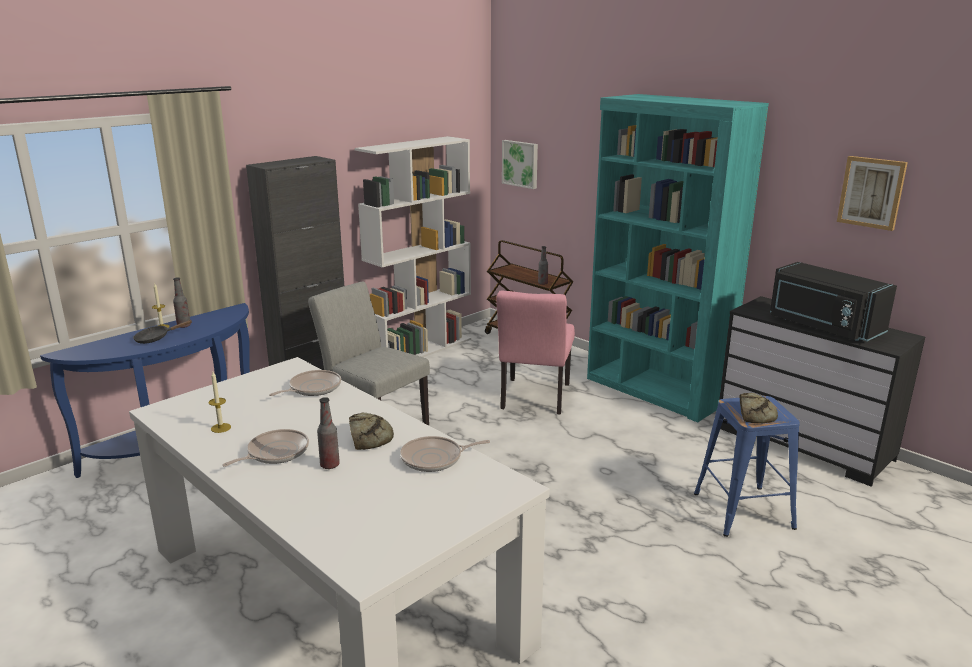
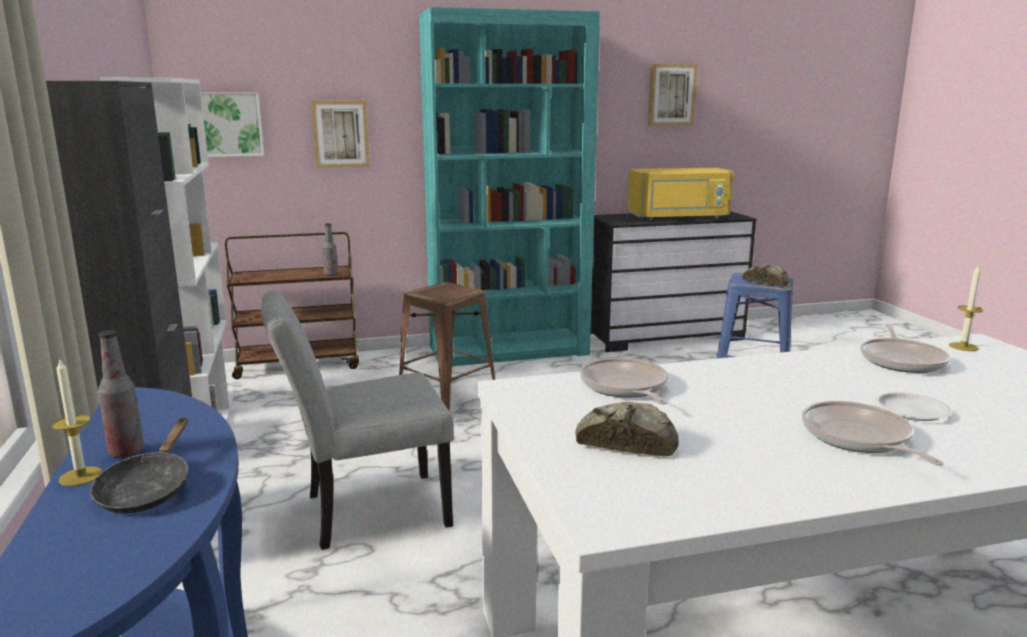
camera: 60 degrees left, 5 degrees down
candle [209,372,231,433] -> candle moved to [949,266,983,351]
bottle [317,397,340,469] -> white plate [875,392,951,421]
bread [349,413,394,450] -> bread moved to [575,402,679,456]
pink chair [496,291,575,414] -> brown stool [399,283,496,411]
black microwave [770,262,897,341] -> yellow microwave [628,168,733,220]
none -> picture [311,100,370,168]

